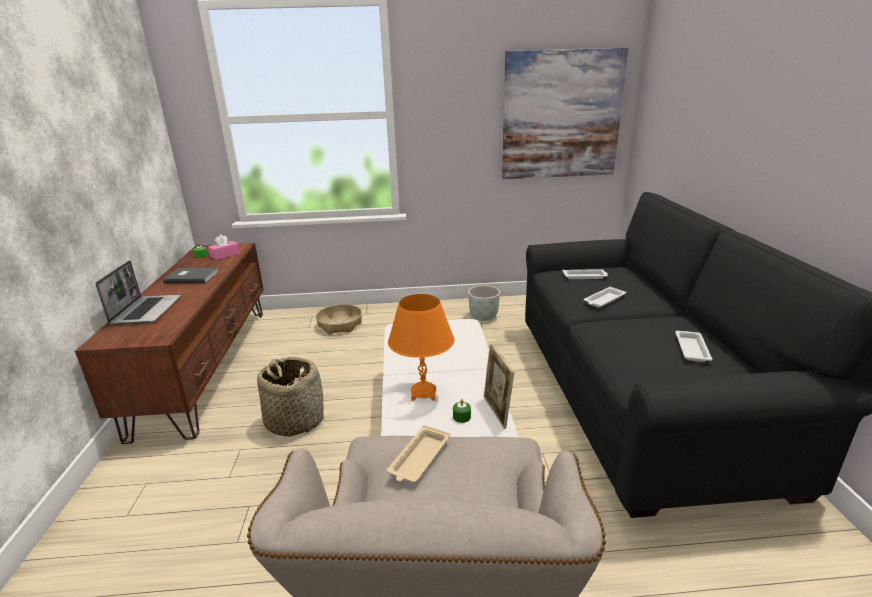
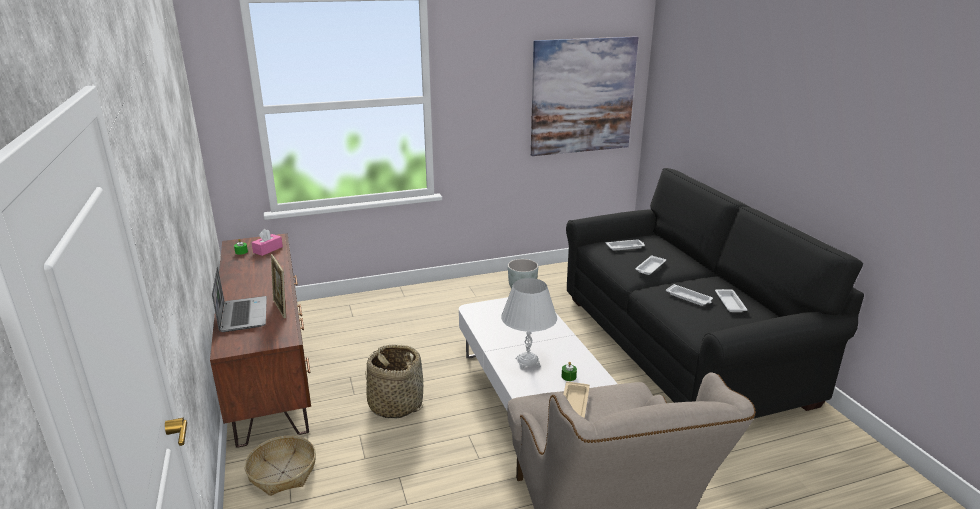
camera: 15 degrees left, 0 degrees up
grey book [163,268,219,284] -> none
basket [316,304,362,334] -> basket moved to [245,435,316,496]
orange table lamp [388,294,454,401] -> white table lamp [501,278,557,369]
picture frame [484,344,514,429] -> picture frame moved to [271,254,286,318]
none -> white tray [666,284,713,306]

